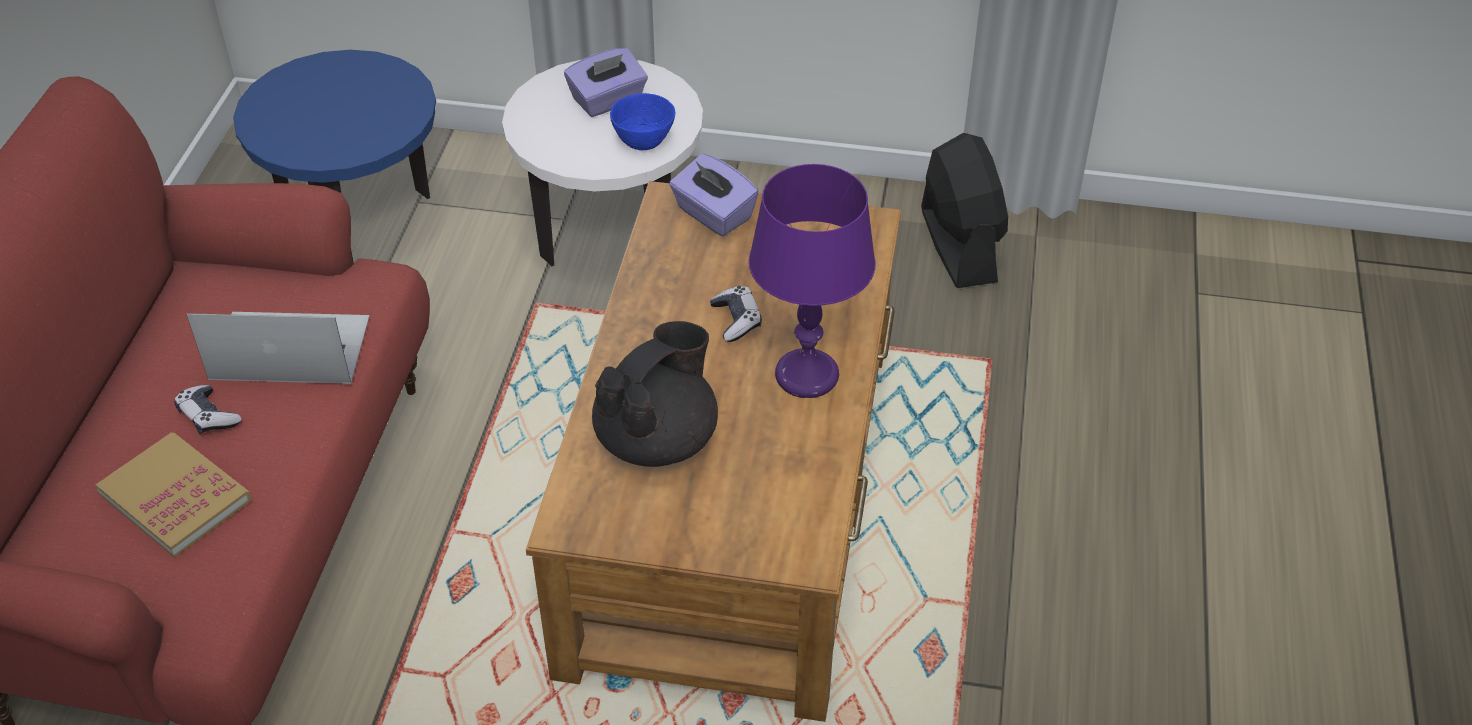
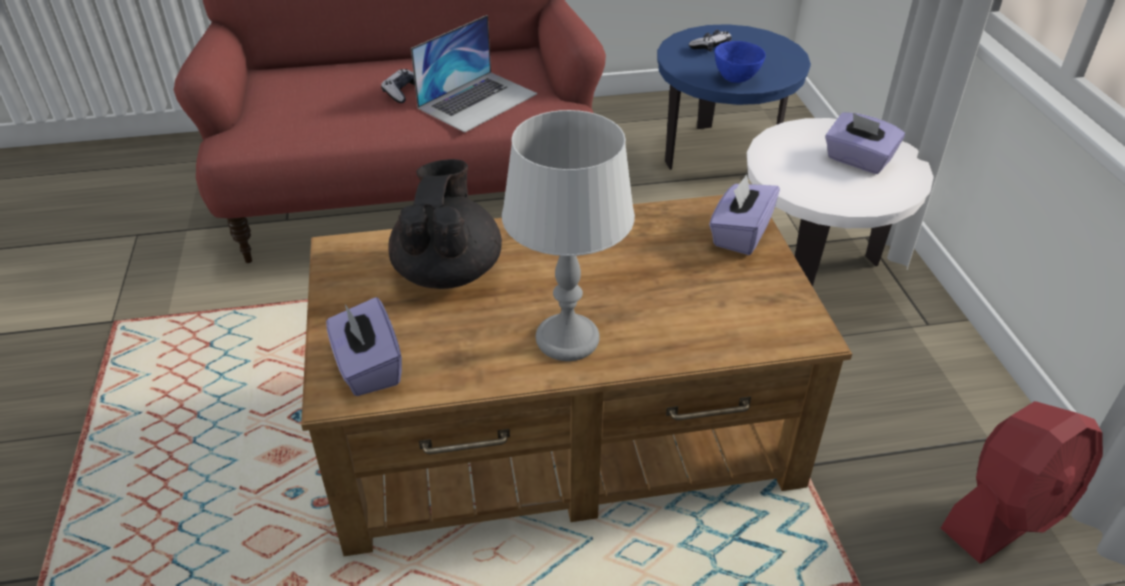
camera: 70 degrees right, 5 degrees down
book [96,432,251,558] -> none
laptop [187,312,370,384] -> laptop turned 60 degrees clockwise [411,15,538,132]
black teapot [592,321,718,467] -> black teapot turned 105 degrees counterclockwise [388,159,502,289]
blue bowl [610,93,675,150] -> blue bowl moved to [715,41,766,83]
game controller [710,286,762,342] -> game controller moved to [689,30,732,52]
purple table lamp [749,164,876,398] -> grey table lamp [502,110,635,361]
black fan [921,133,1008,288] -> red fan [941,401,1103,564]
none -> purple tissue box [326,297,402,396]

